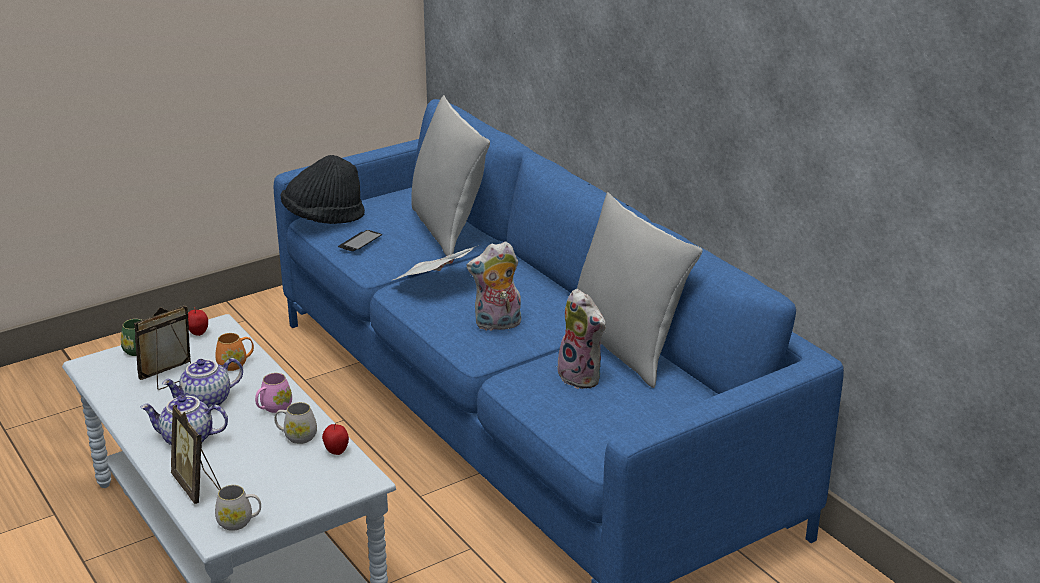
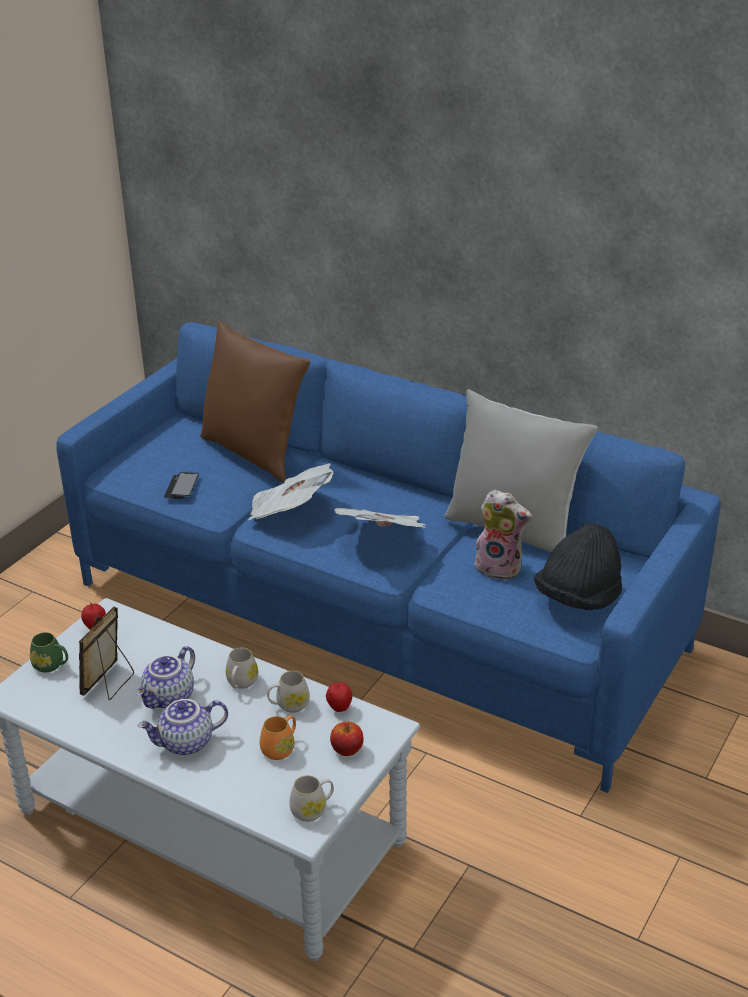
camera: 25 degrees left, 5 degrees up
picture frame [171,405,221,504] -> none
orange mug [215,333,254,371] -> orange mug moved to [260,715,296,760]
pink mug [255,373,292,413] -> white mug [226,648,258,689]
black hat [281,155,365,224] -> black hat moved to [534,523,622,610]
grey pillow [411,95,490,256] -> brown pillow [200,320,310,482]
plush toy [466,241,521,331] -> newspaper [334,508,426,528]
none -> apple [330,721,364,756]

